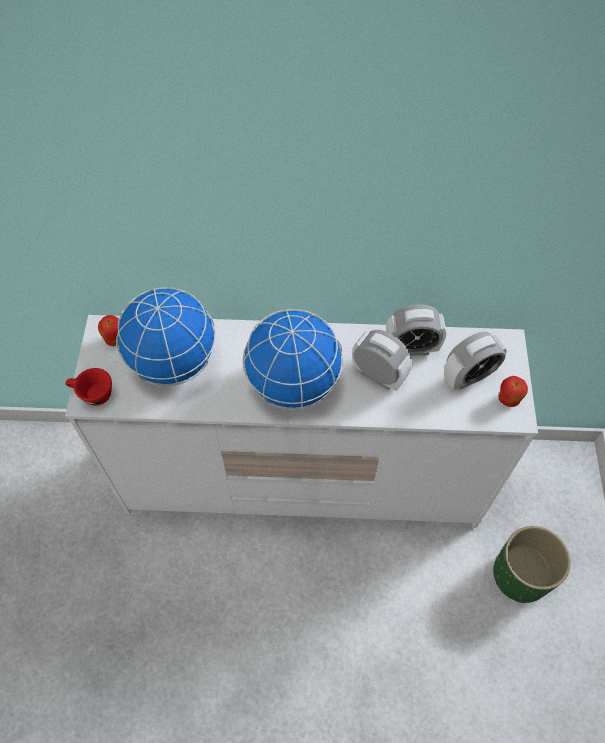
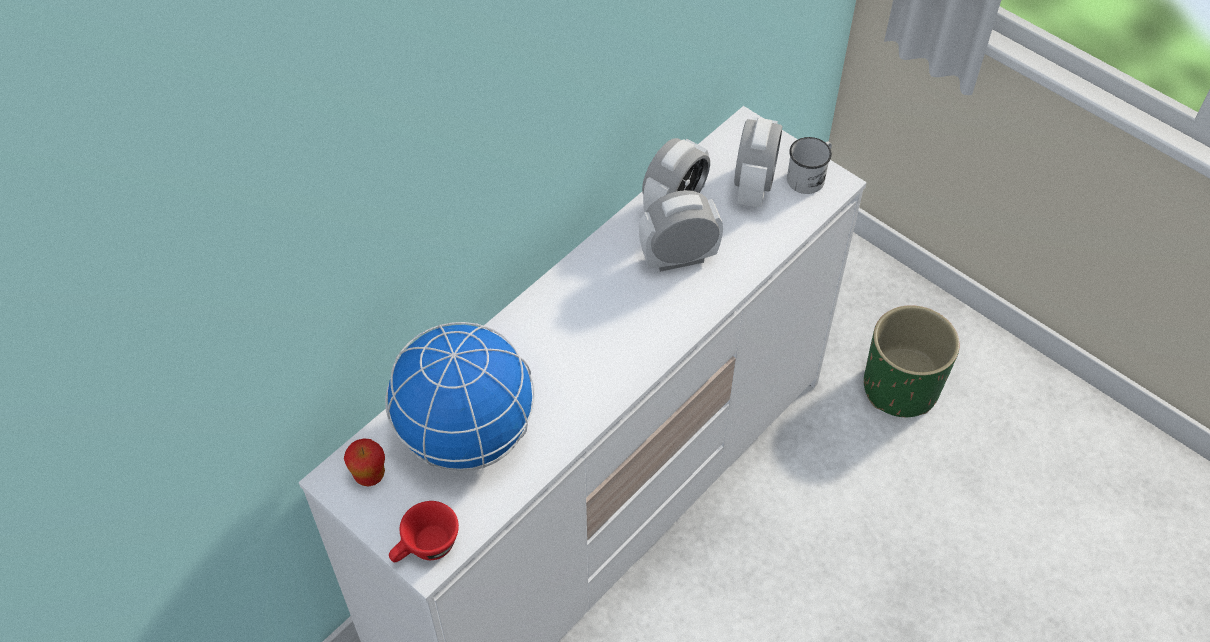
camera: 50 degrees left, 5 degrees down
globe [242,309,343,410] -> none
apple [498,376,528,407] -> white mug [787,137,832,194]

